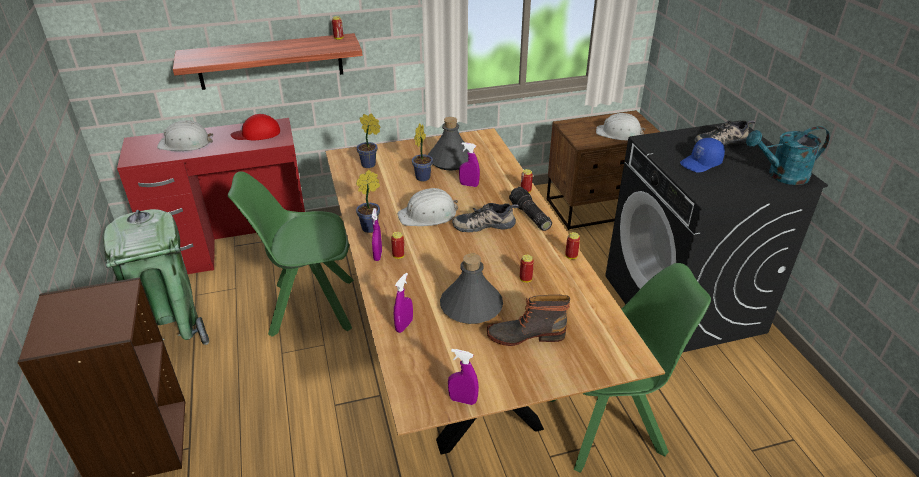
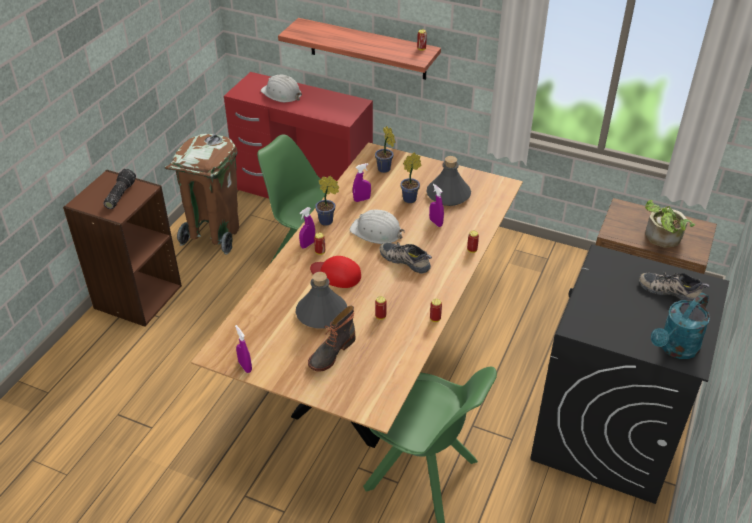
camera: 40 degrees right, 5 degrees up
green trash can [103,209,209,345] -> brown trash can [164,134,239,255]
red cap [230,114,280,140] -> red cap moved to [310,256,361,288]
purple spray bottle [394,272,413,333] -> purple spray bottle moved to [353,163,371,202]
boot [487,295,570,346] -> boot turned 90 degrees counterclockwise [308,306,355,372]
flashlight [509,187,552,231] -> flashlight moved to [103,169,136,209]
white hard hat [596,113,645,141] -> potted plant [645,200,695,248]
blue cap [680,138,725,173] -> none
turquoise watering can [746,126,830,185] -> turquoise watering can turned 75 degrees counterclockwise [651,293,710,359]

